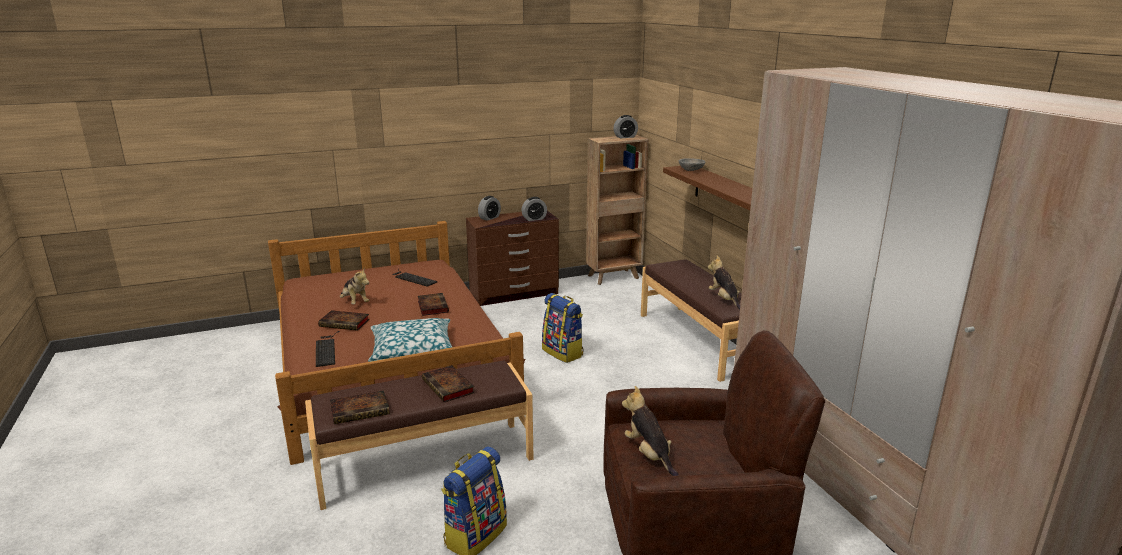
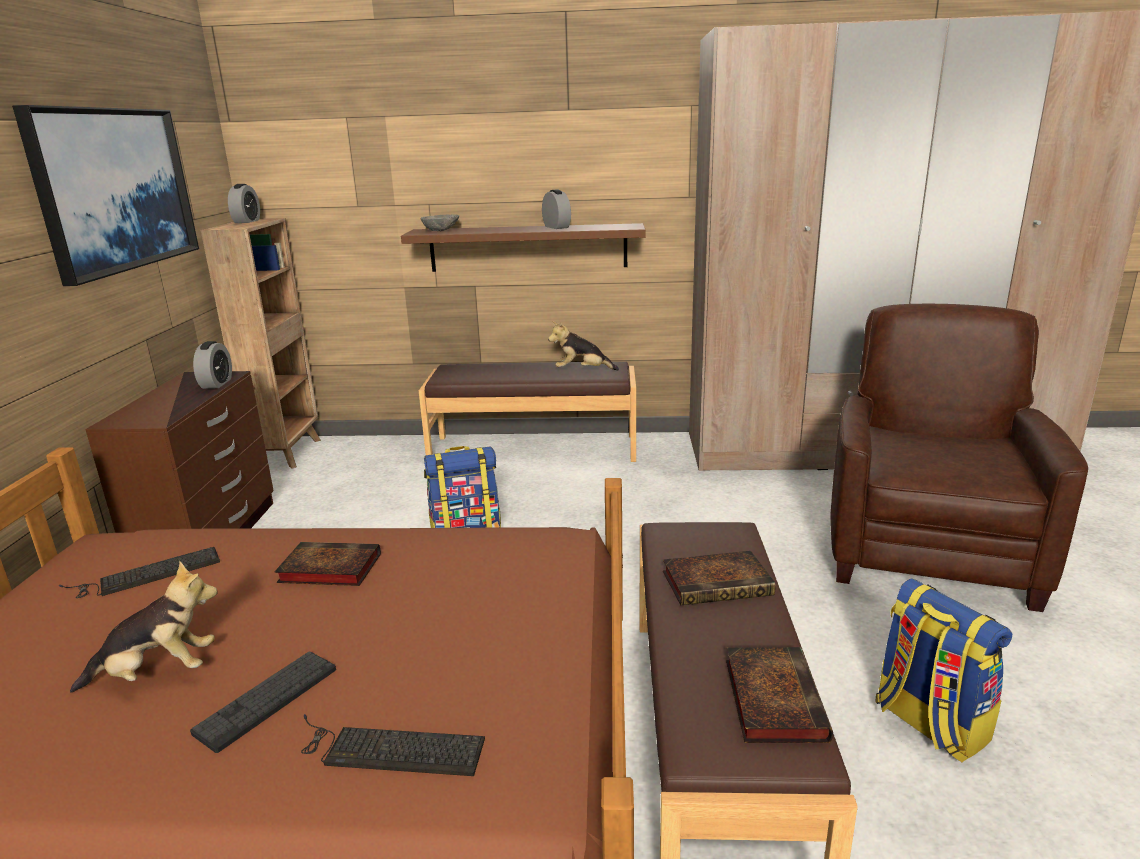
camera: 65 degrees left, 0 degrees up
book [318,310,370,331] -> keyboard [190,652,336,753]
pillow [368,318,452,362] -> none
alarm clock [478,196,501,221] -> alarm clock moved to [542,189,571,229]
plush toy [622,386,679,476] -> none
none -> picture [12,105,199,286]

